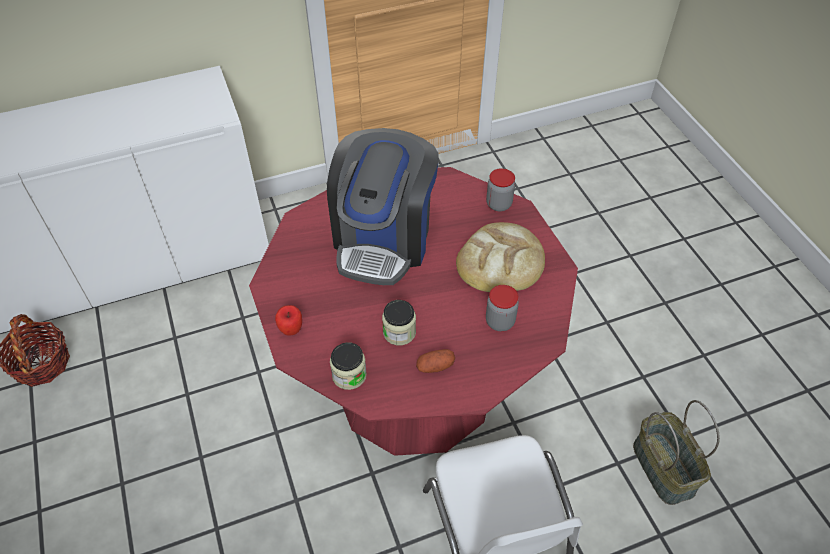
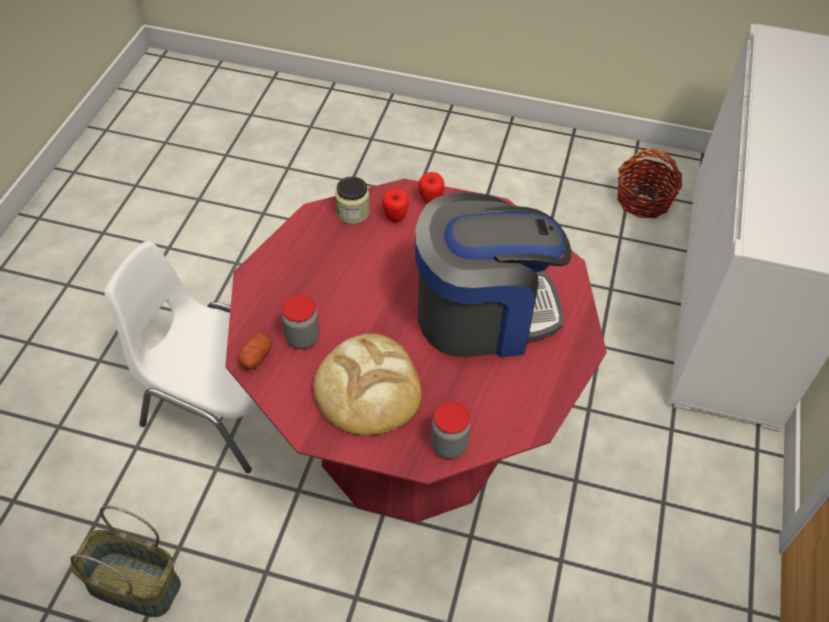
camera: 125 degrees right, 0 degrees up
coffee machine [327,128,439,285] -> coffee machine turned 120 degrees clockwise [415,193,572,358]
jar [382,300,416,345] -> none
potato [416,349,455,373] -> potato moved to [238,333,272,370]
none -> apple [382,189,409,223]

